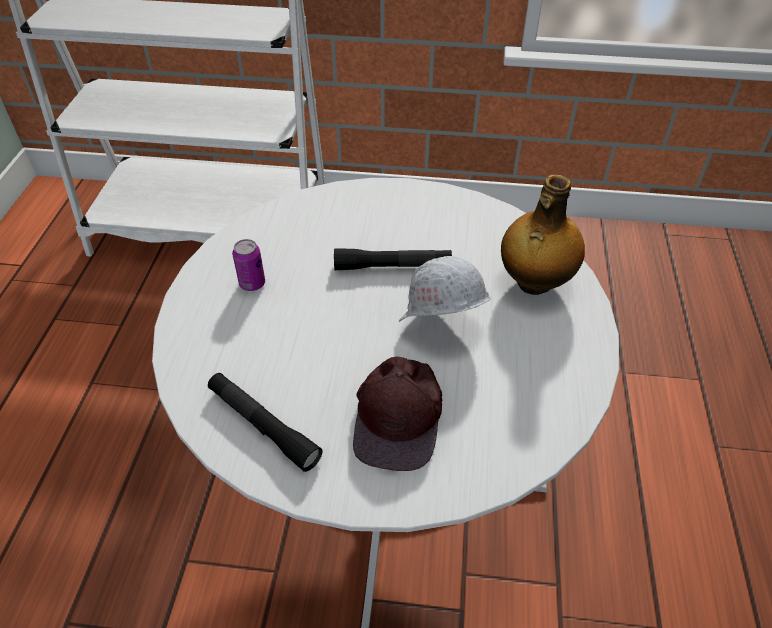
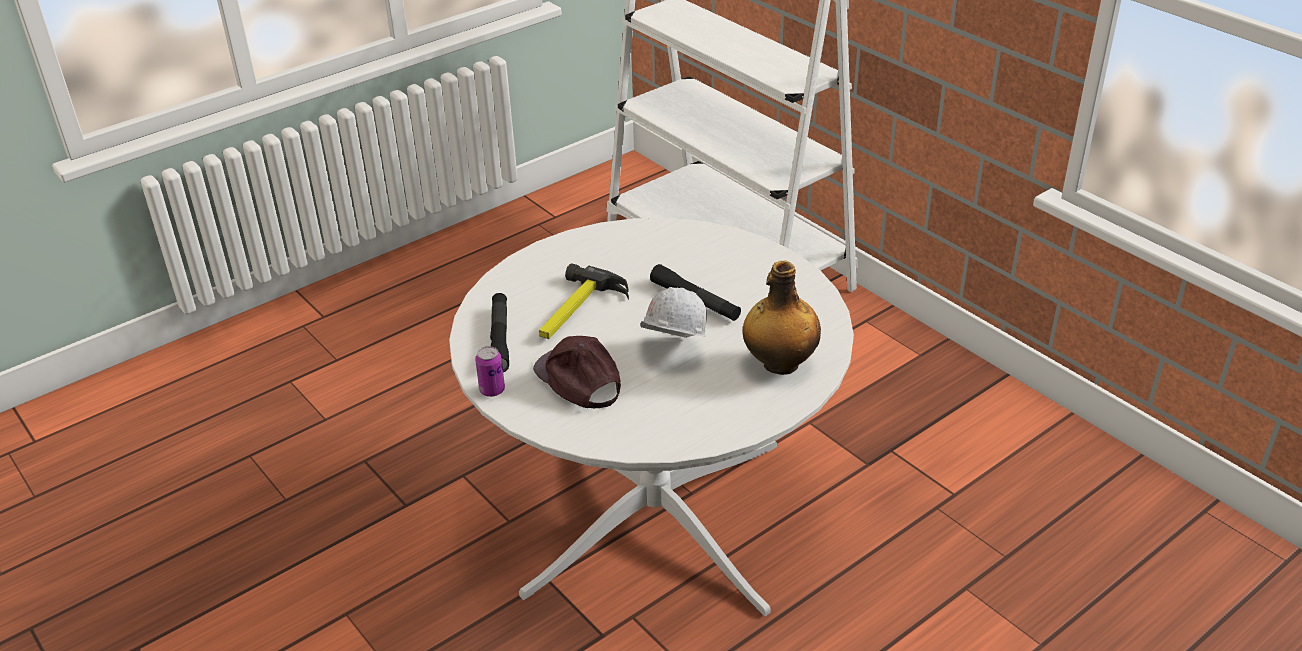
camera: 45 degrees right, 10 degrees down
can [232,239,265,291] -> can moved to [475,346,505,397]
brown cap [353,357,442,471] -> brown cap turned 90 degrees clockwise [533,336,621,408]
none -> hammer [539,263,629,339]

